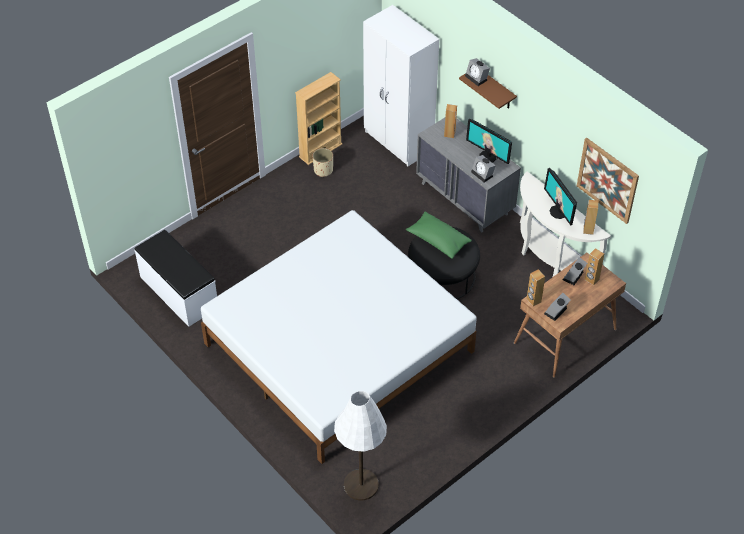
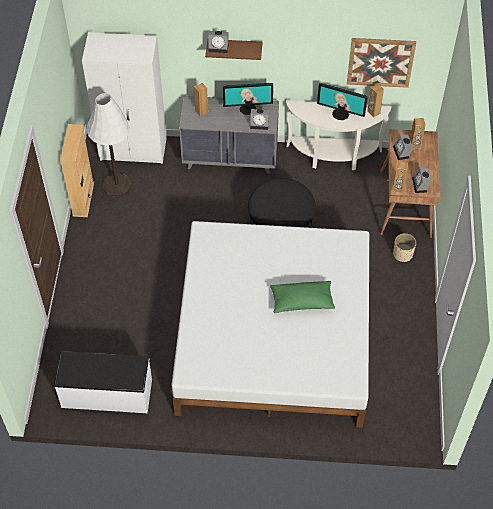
camera: 45 degrees left, 5 degrees up
beige planter [313,148,333,177] -> beige planter moved to [393,233,416,262]
white floor lamp [334,391,387,501] -> white floor lamp moved to [86,93,131,197]
green pillow [406,212,472,259] -> green pillow moved to [270,281,335,313]

